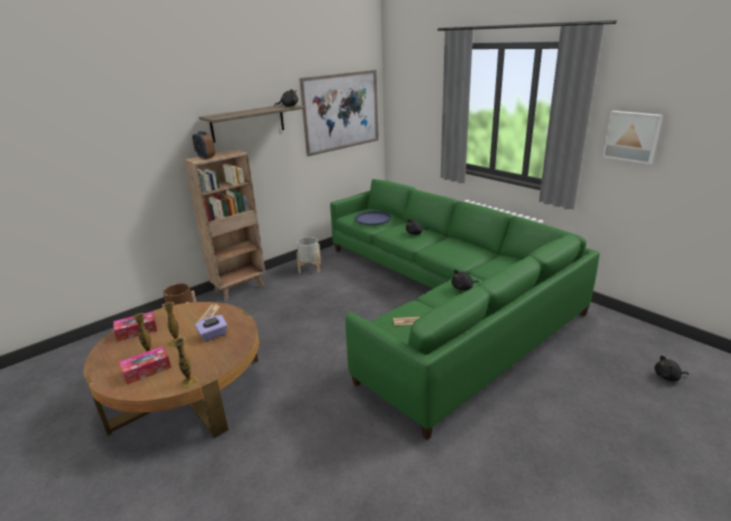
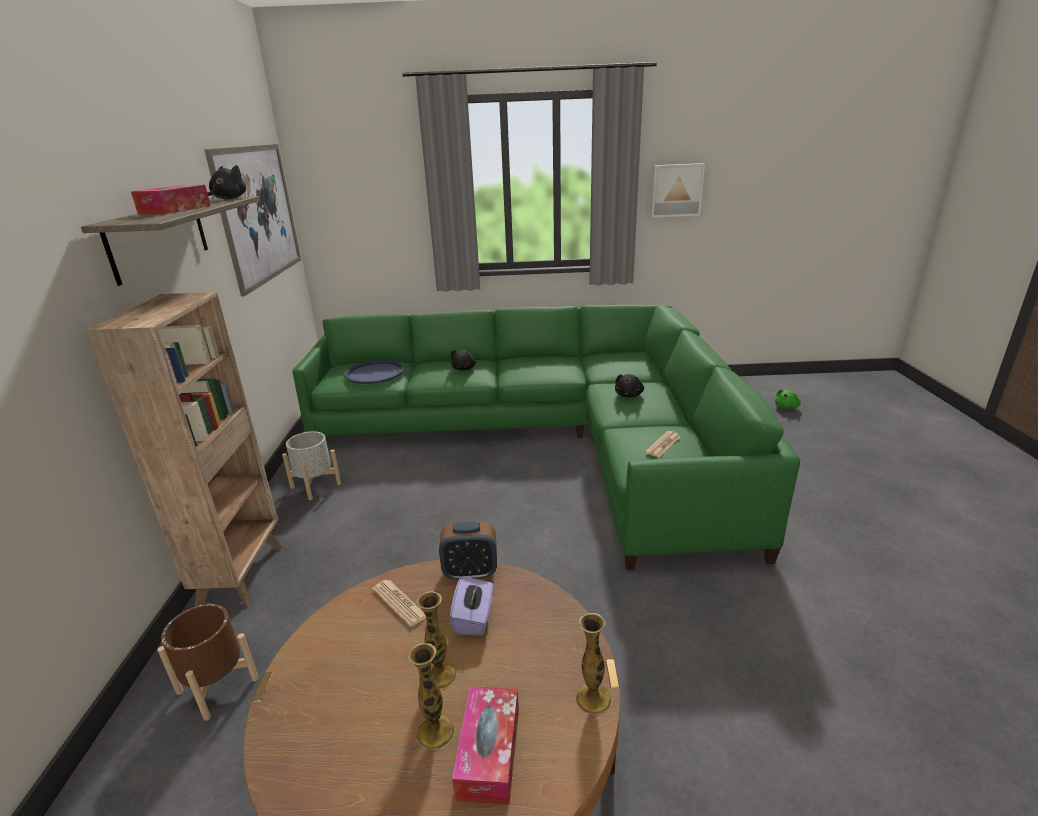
camera: 50 degrees left, 0 degrees up
tissue box [114,311,157,341] -> tissue box moved to [131,185,211,215]
alarm clock [192,131,215,159] -> alarm clock moved to [439,521,497,581]
black plush toy [654,355,689,381] -> green plush toy [775,389,801,409]

